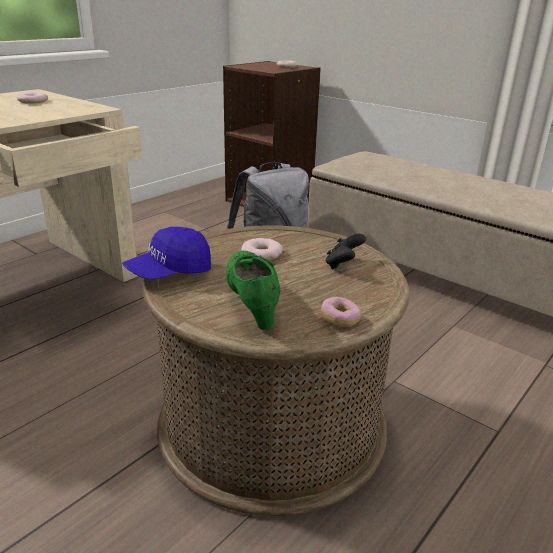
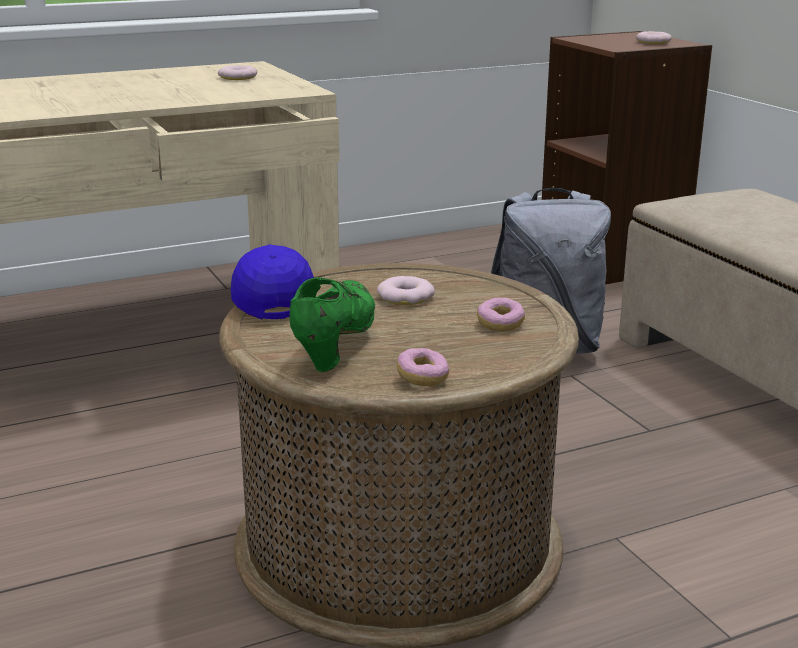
camera: 25 degrees right, 5 degrees down
blue cap [122,227,211,280] -> blue cap turned 90 degrees clockwise [231,245,314,320]
black game controller [325,234,366,269] -> donut [477,298,525,332]

